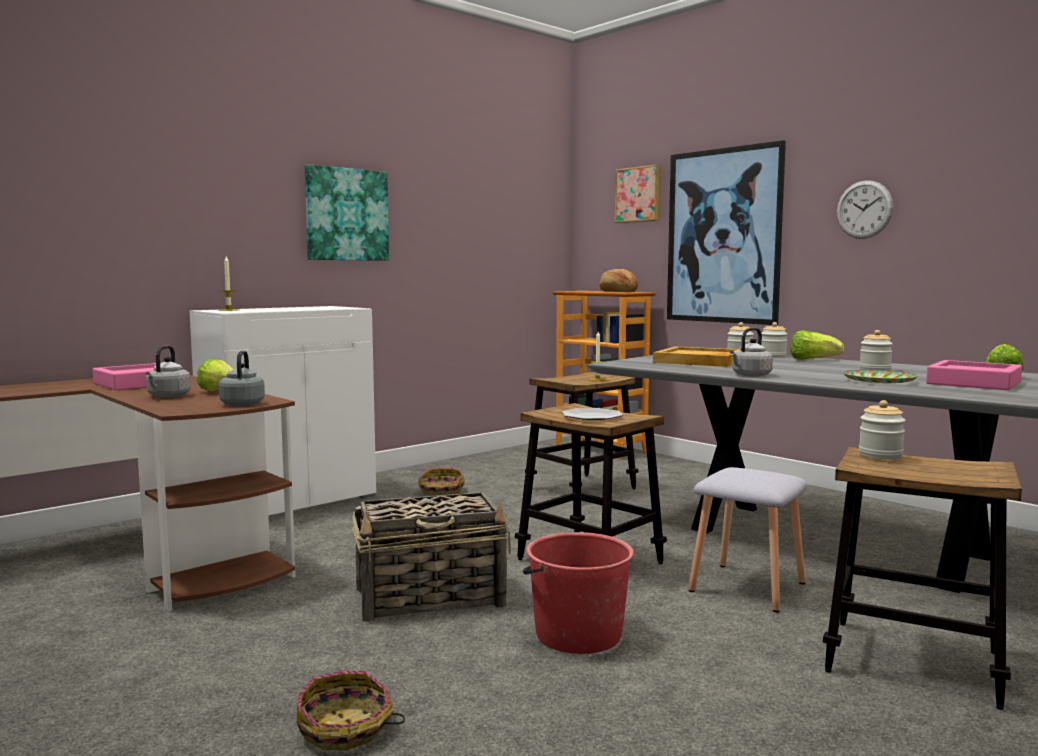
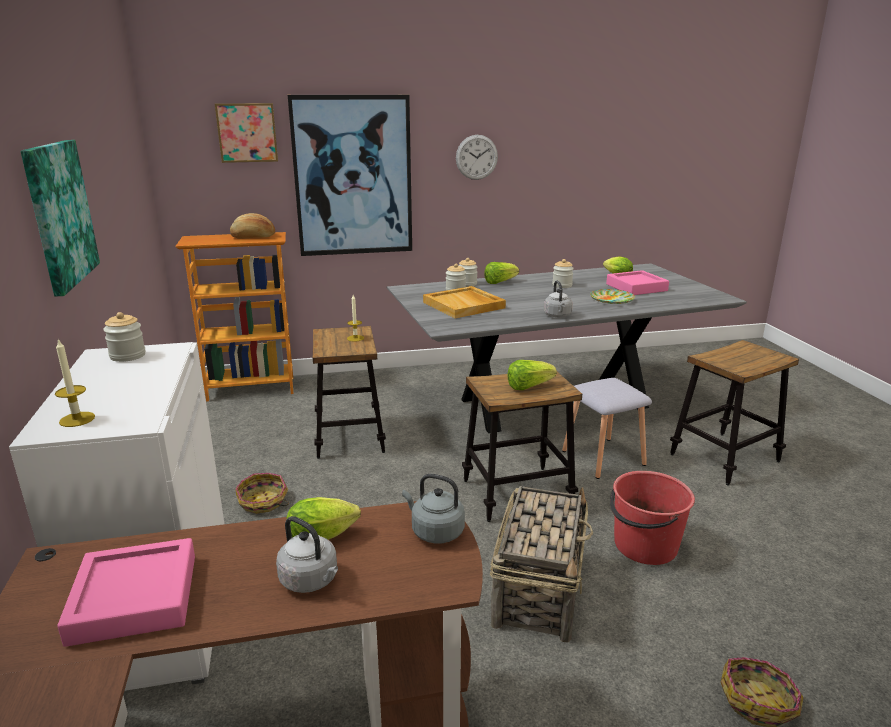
camera: 60 degrees left, 15 degrees up
plate [562,408,623,420] -> lettuce [508,360,557,390]
jar [859,400,906,459] -> jar moved to [103,312,146,362]

